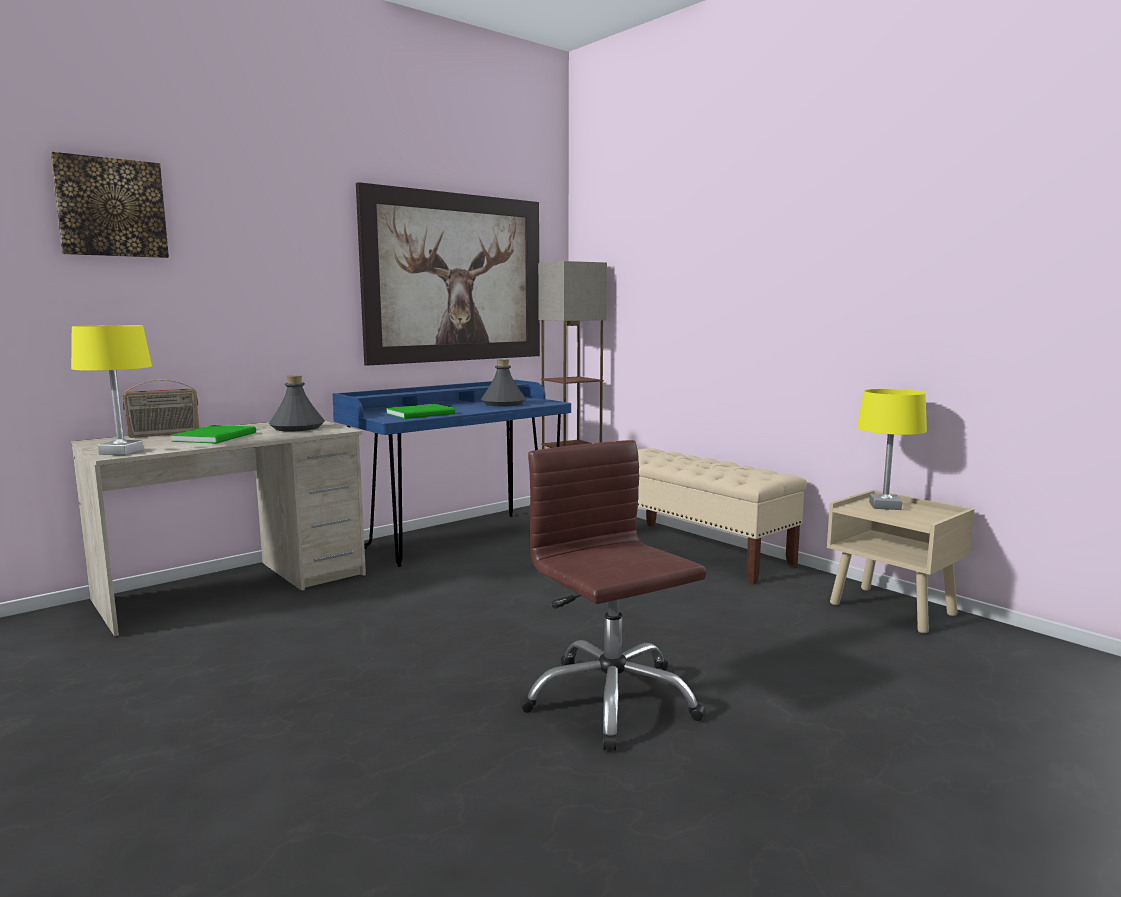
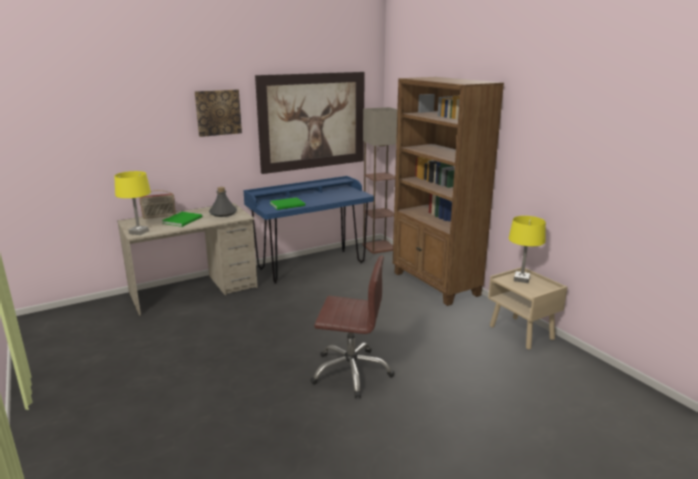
camera: 10 degrees right, 10 degrees up
picture [50,152,169,258] -> picture moved to [195,89,242,137]
grey bottle [481,359,526,406] -> none
brown office chair [520,440,706,751] -> brown office chair turned 120 degrees clockwise [310,255,394,398]
beige bench [638,448,807,585] -> brown bookcase [393,77,504,306]

